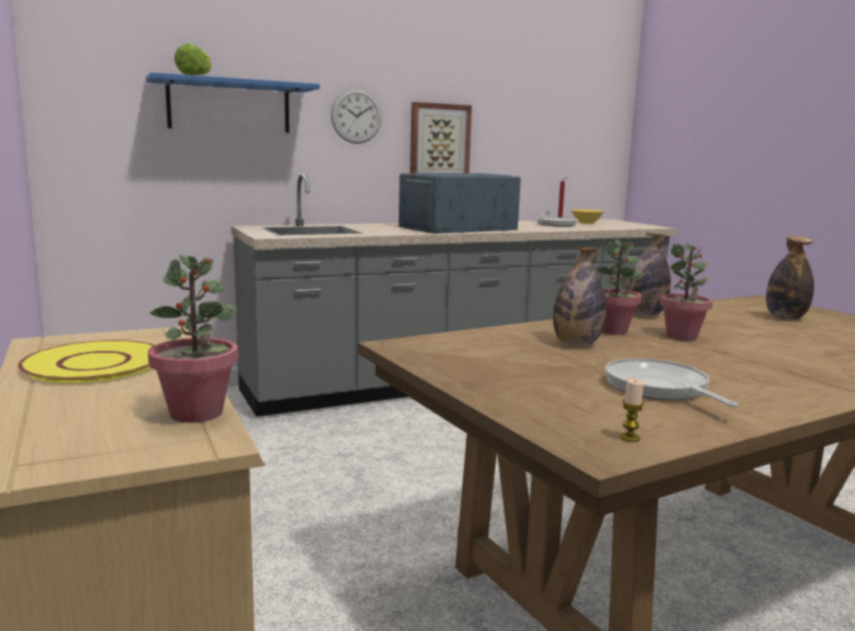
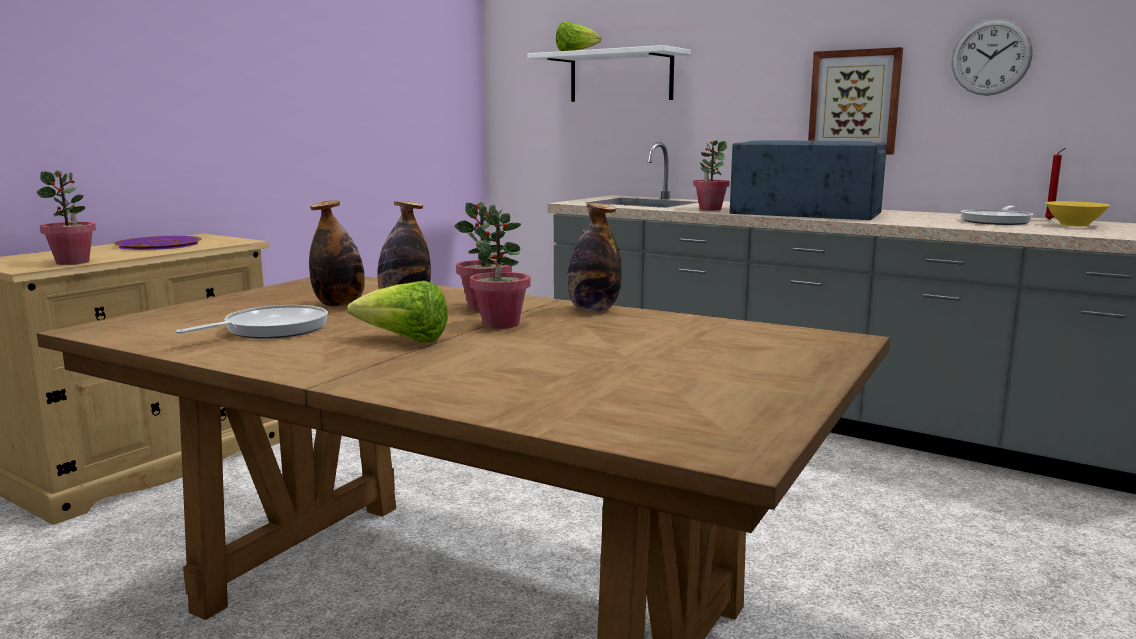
camera: 60 degrees right, 0 degrees up
yellow plate [18,340,154,383] -> purple plate [114,236,202,250]
blue shelf [146,72,320,133] -> white shelf [527,45,691,102]
wall clock [331,89,382,144] -> wall clock moved to [951,19,1033,96]
candle [619,378,644,442] -> none
bottle [766,236,814,320] -> bottle moved to [309,200,365,307]
none -> lettuce [347,281,448,342]
none -> potted plant [693,141,730,210]

